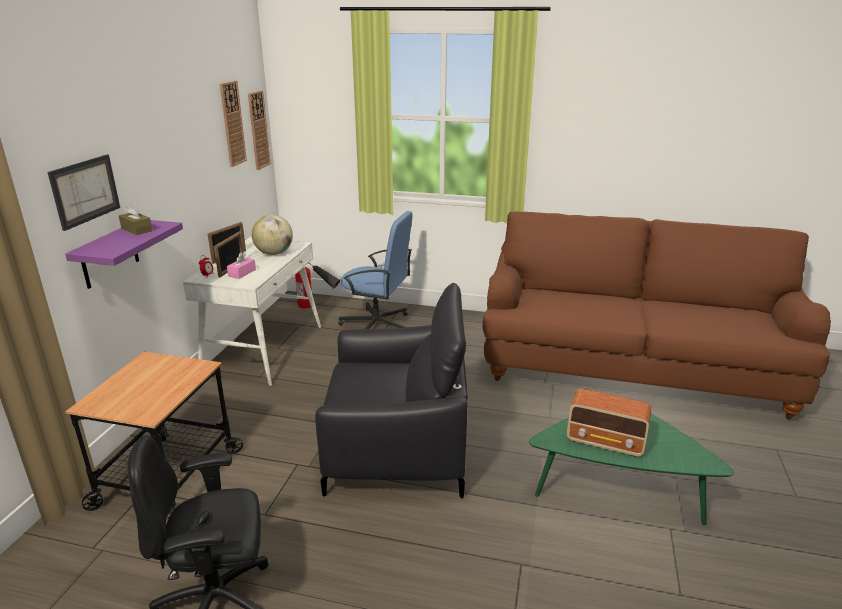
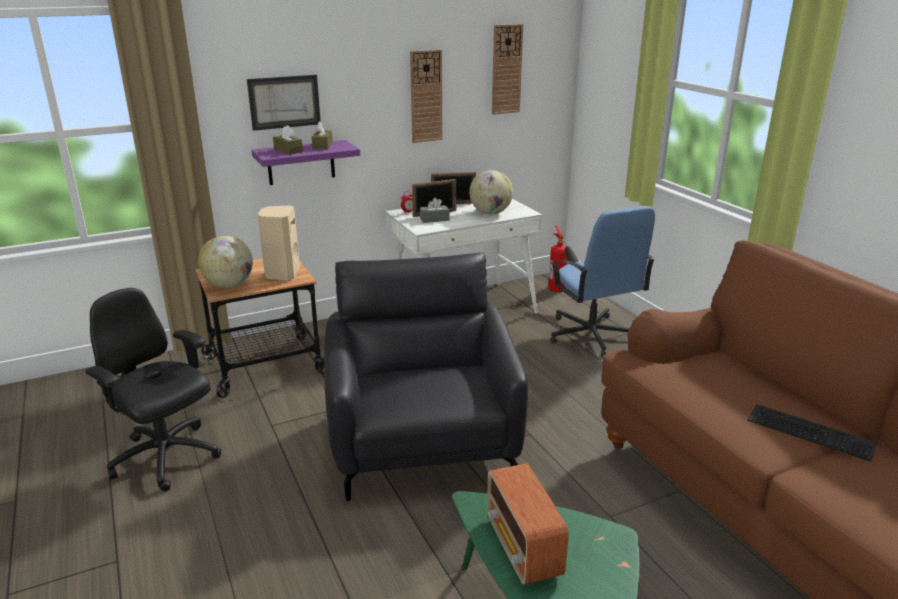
camera: 50 degrees right, 0 degrees up
pink tissue box [227,252,256,279] -> grey tissue box [420,198,449,223]
wall clock [248,91,271,170] -> wall clock moved to [410,49,442,143]
black armchair [315,283,468,498] -> black armchair turned 150 degrees counterclockwise [324,252,528,501]
none -> globe [198,236,253,288]
none -> beige speaker [258,206,300,281]
none -> brown tissue box [273,125,303,155]
none -> keyboard [747,404,877,462]

